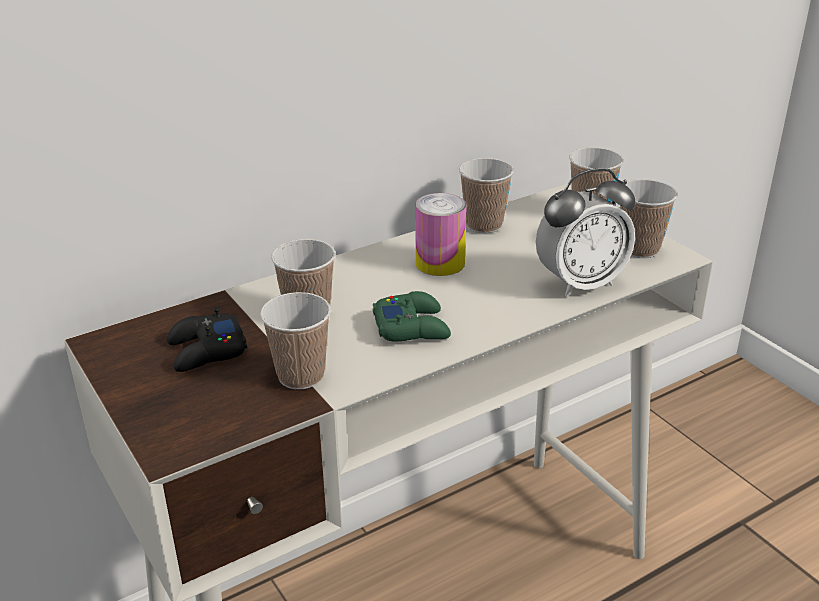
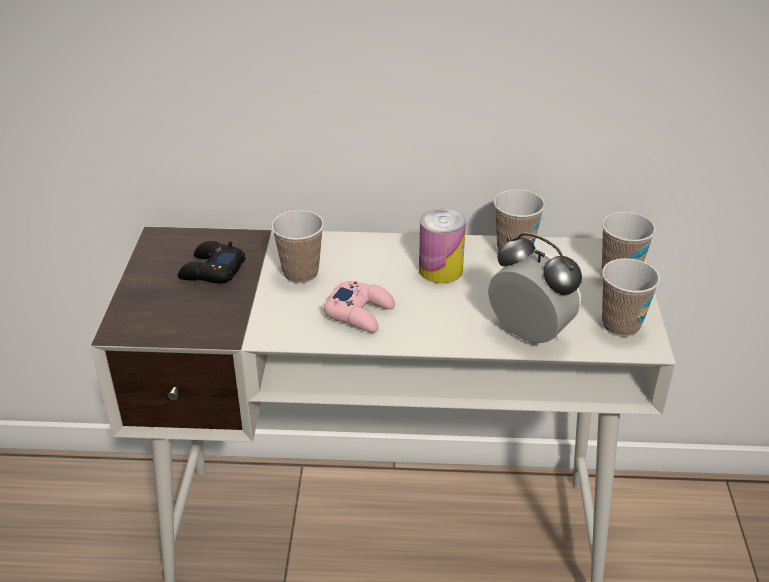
camera: 35 degrees right, 5 degrees up
cup [260,292,331,389] -> none
green game controller [373,291,451,342] -> pink game controller [323,281,395,333]
alarm clock [536,168,636,297] -> alarm clock turned 150 degrees counterclockwise [488,232,582,343]

